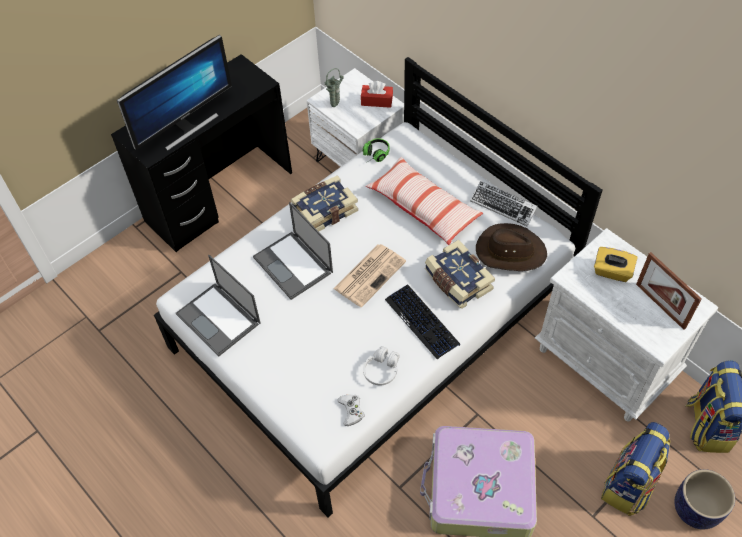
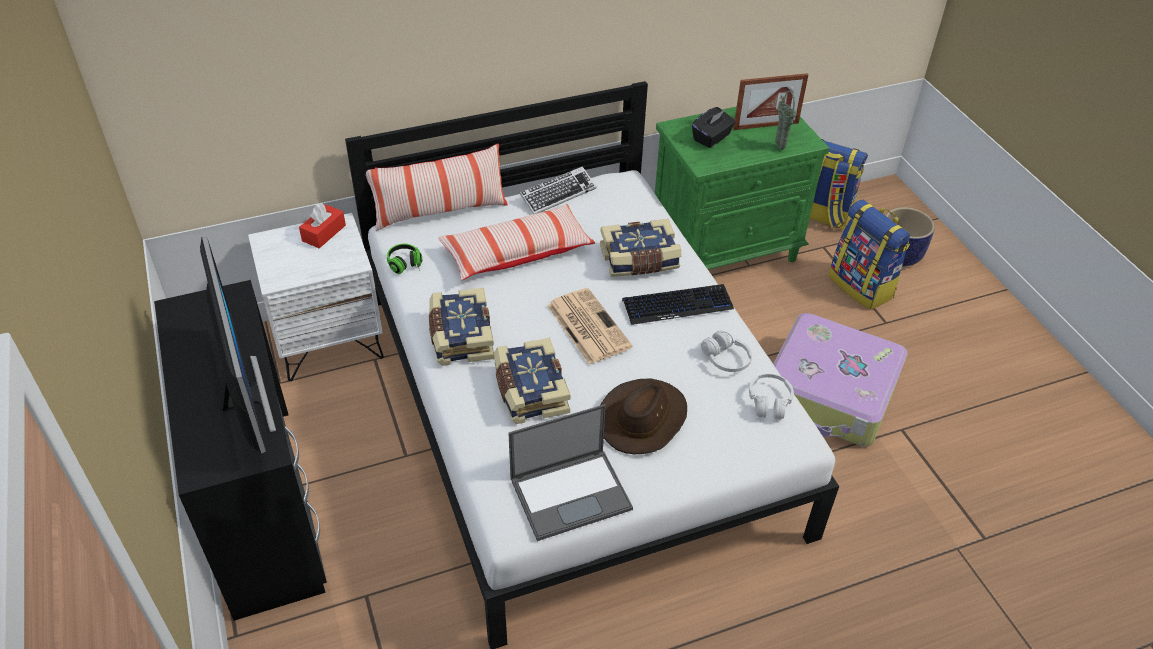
camera: 70 degrees left, 10 degrees down
laptop [253,202,333,300] -> book [494,338,571,424]
green vase [325,68,344,107] -> green vase moved to [775,91,797,150]
white game controller [337,395,365,426] -> white headphones [749,374,794,419]
brown hat [476,223,547,271] -> brown hat moved to [601,379,687,454]
white nightstand [535,228,719,422] -> green nightstand [655,107,830,270]
yellow tissue box [594,247,638,282] -> black tissue box [692,107,736,148]
none -> pillow [366,144,508,231]

